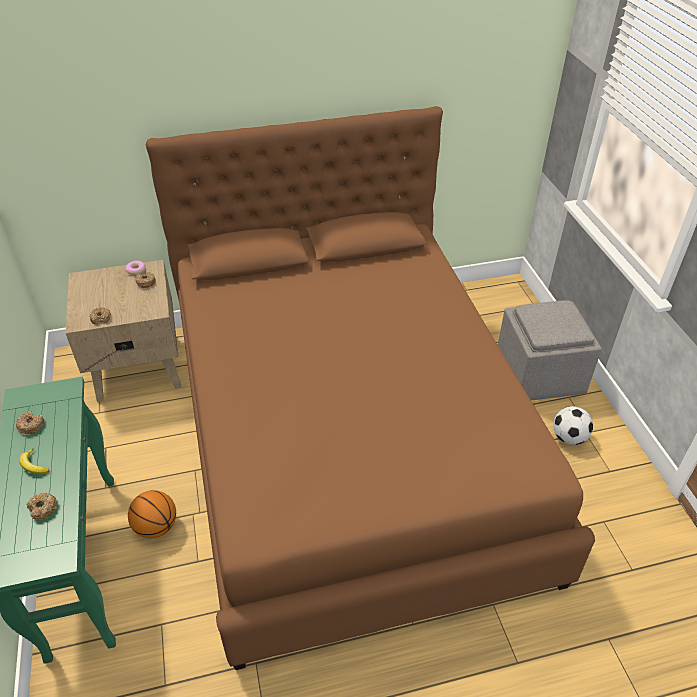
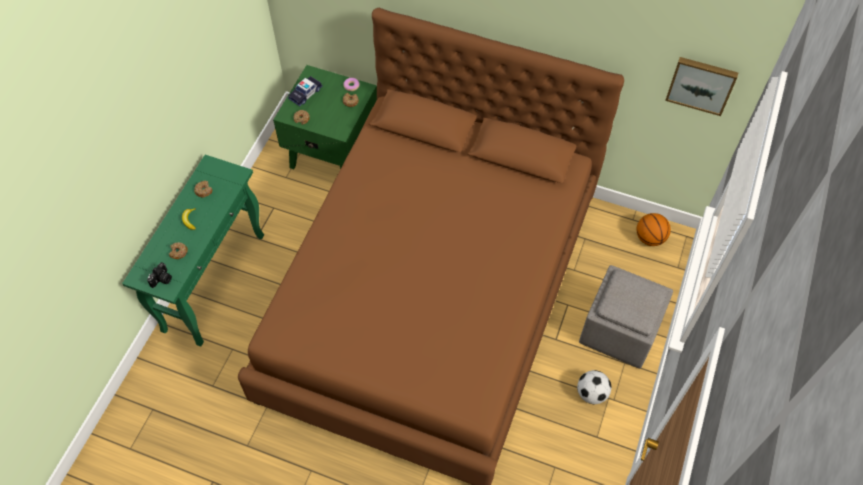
camera: 35 degrees right, 15 degrees up
beige nightstand [66,260,181,402] -> green nightstand [273,65,377,169]
basketball [128,490,176,538] -> basketball moved to [637,213,671,246]
none -> camera [147,262,172,288]
none -> toy car [288,76,323,106]
none -> picture [665,57,738,116]

